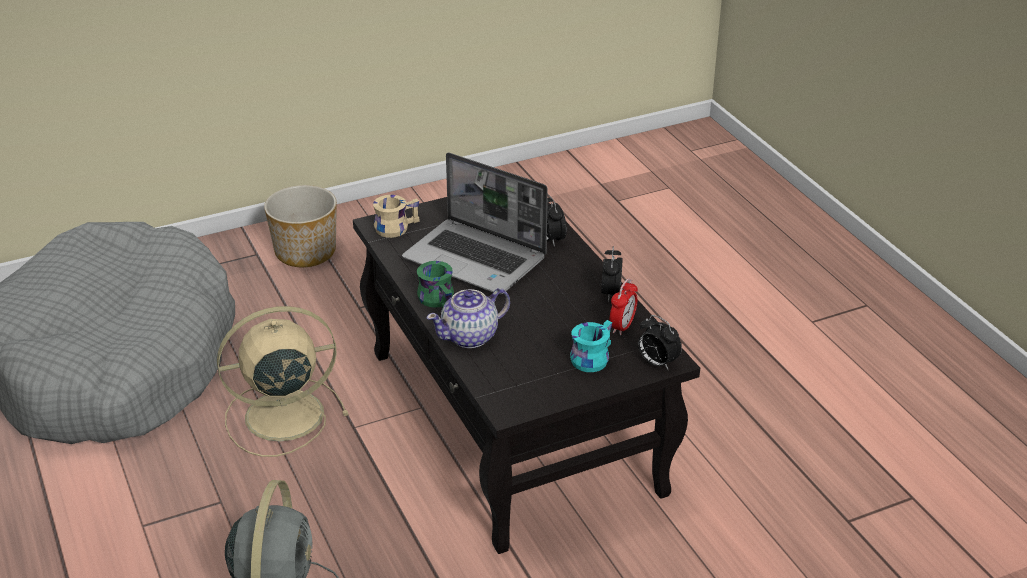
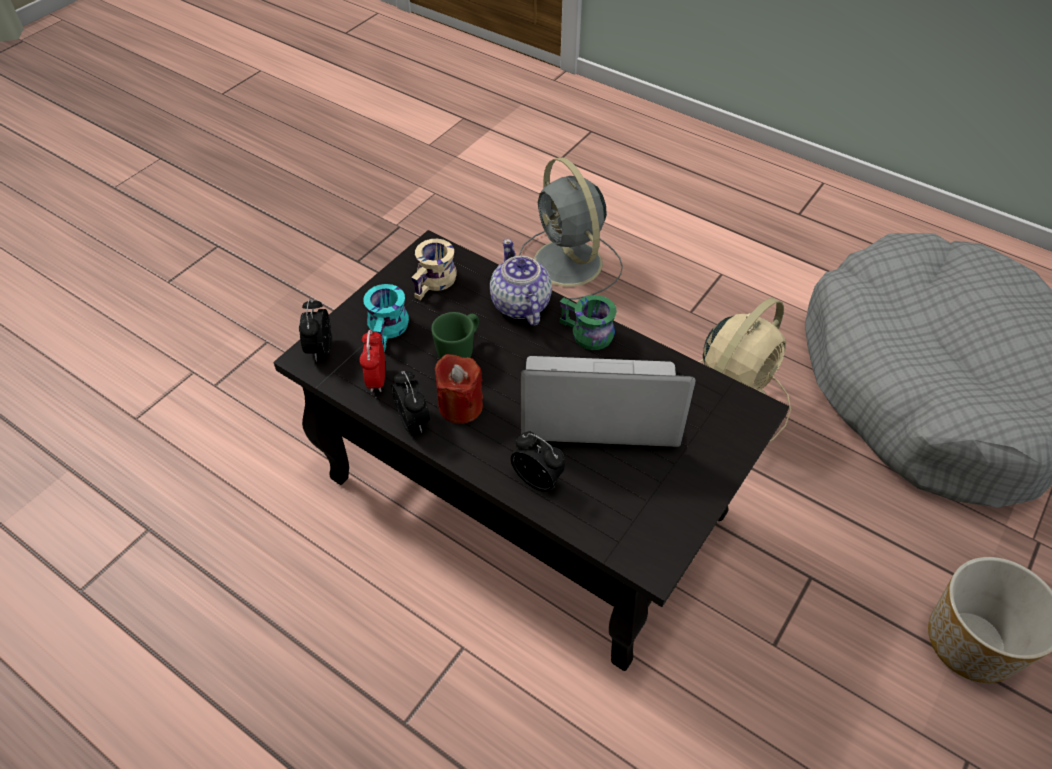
camera: 150 degrees right, 15 degrees up
beige mug [373,195,420,238] -> beige mug moved to [411,239,457,300]
teapot [427,288,510,348] -> teapot turned 45 degrees counterclockwise [490,239,552,326]
alarm clock [638,315,682,370] -> alarm clock turned 105 degrees counterclockwise [299,299,331,362]
none -> green mug [431,312,479,359]
none -> red candle [434,354,483,424]

